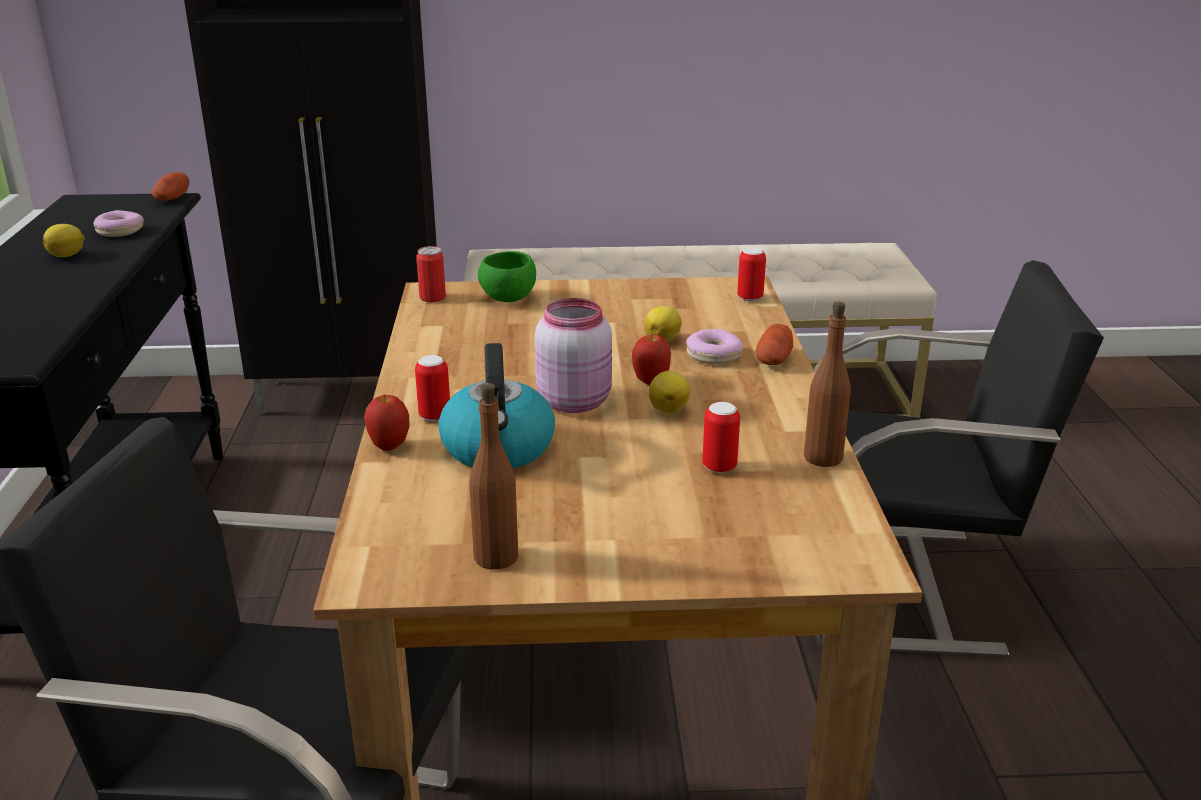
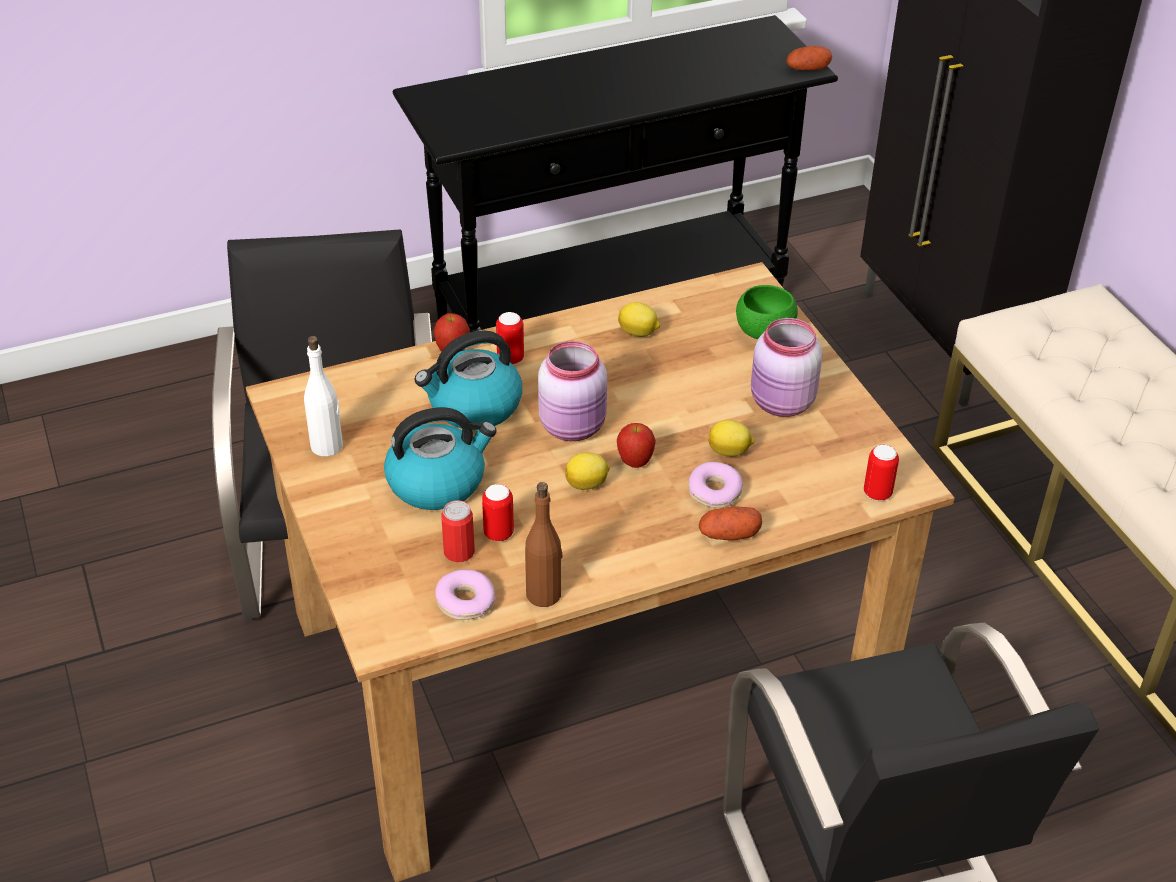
camera: 70 degrees right, 15 degrees up
lemon [43,224,85,257] -> lemon moved to [618,302,660,337]
donut [93,210,144,237] -> donut moved to [435,569,495,620]
can [416,246,446,302] -> can moved to [442,500,475,562]
brown bottle [469,383,518,570] -> white bottle [304,336,343,457]
none -> kettle [384,407,497,510]
none -> pink jar [751,318,823,417]

